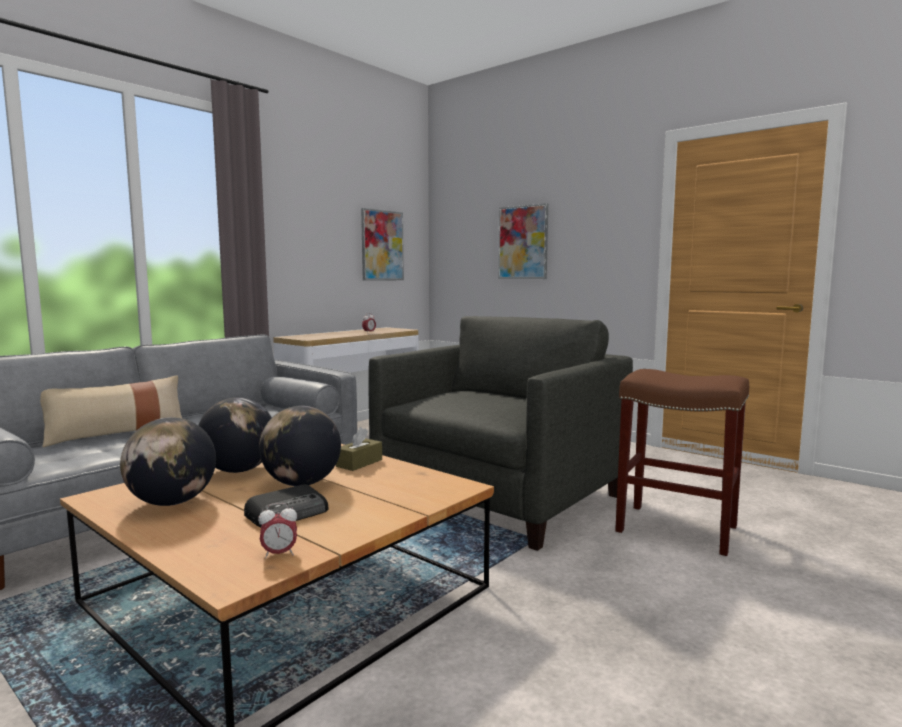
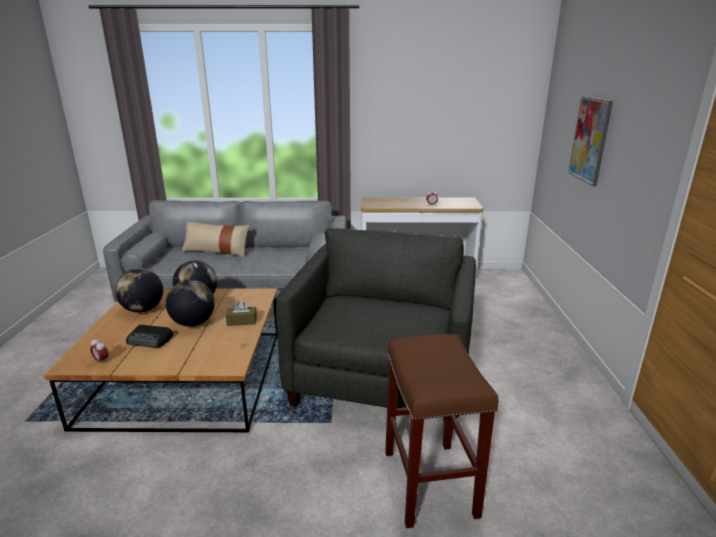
camera: 50 degrees right, 15 degrees up
picture [361,208,404,281] -> none
grey armchair [368,316,633,551] -> grey armchair turned 75 degrees counterclockwise [276,228,476,432]

